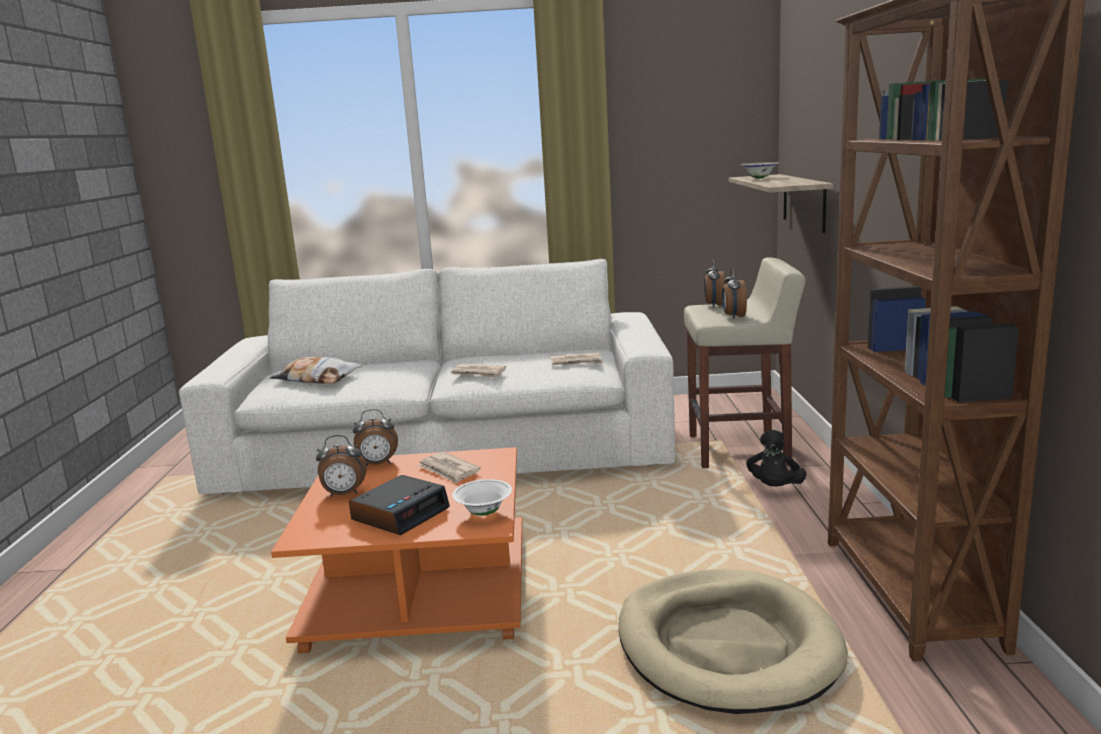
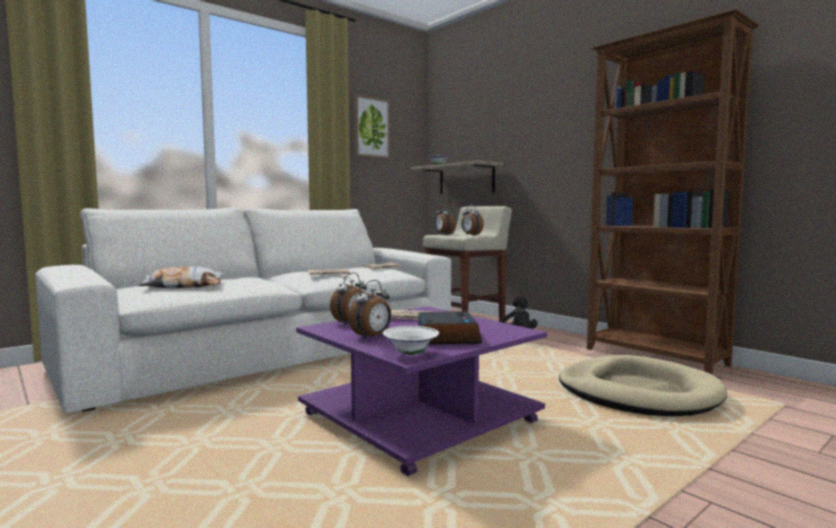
camera: 40 degrees left, 10 degrees down
orange coffee table [271,447,522,653] -> purple coffee table [296,307,547,476]
white bowl [452,479,512,516] -> white bowl moved to [383,326,439,355]
none -> picture [354,94,390,159]

